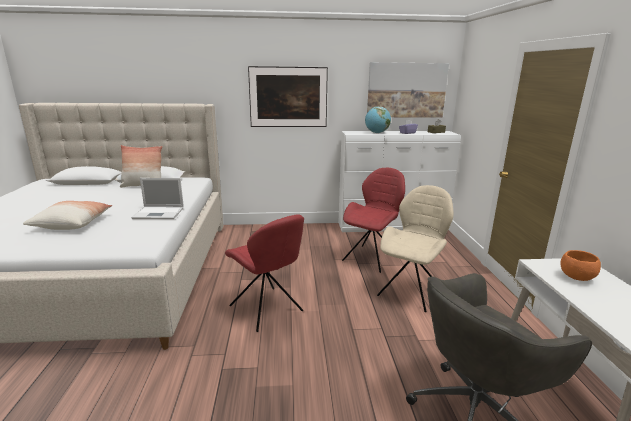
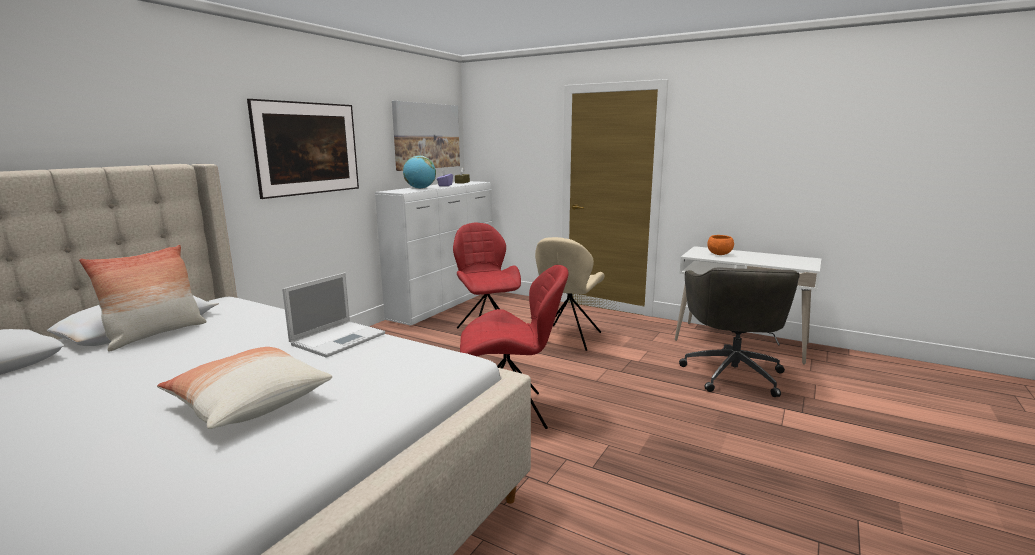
camera: 55 degrees left, 5 degrees down
beige chair [377,185,453,312] -> beige chair turned 135 degrees counterclockwise [535,237,604,351]

